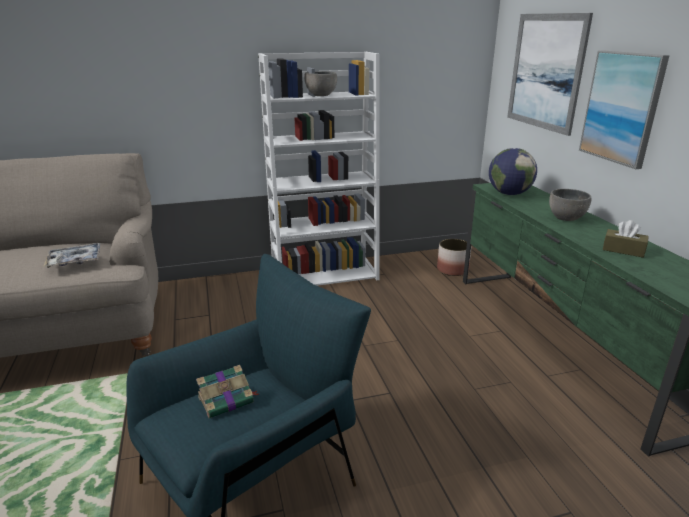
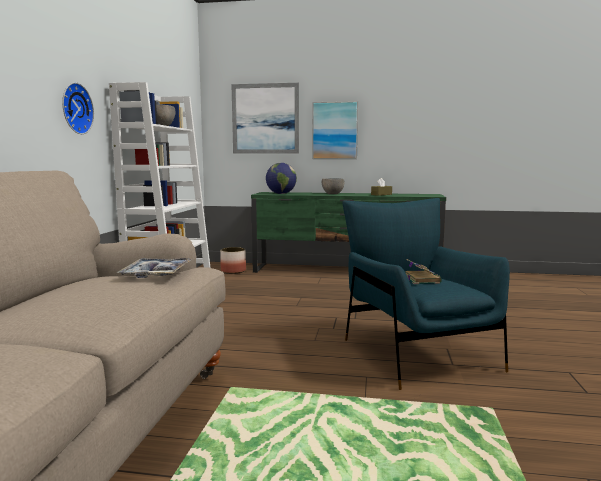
camera: 65 degrees left, 15 degrees down
none -> wall clock [62,82,94,134]

